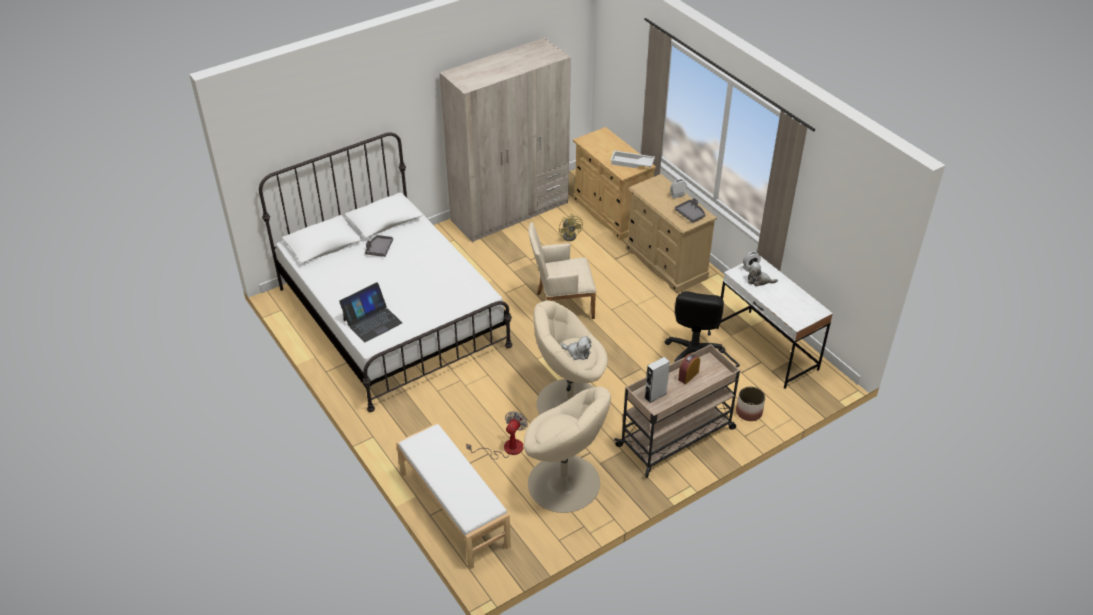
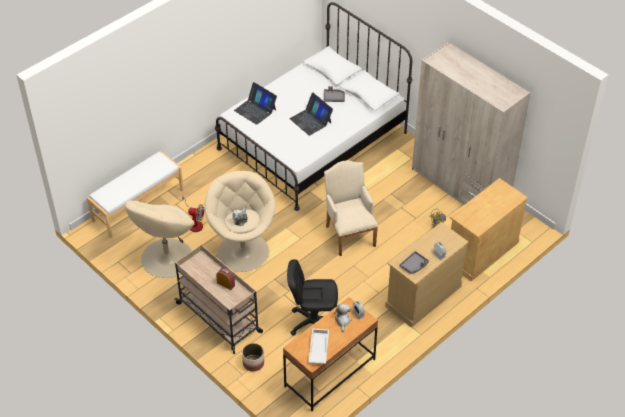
camera: 80 degrees right, 5 degrees up
white tray [611,151,655,168] -> white tray moved to [309,328,329,364]
grey speaker [644,356,670,403] -> none
white desk [716,256,833,389] -> brown desk [283,297,378,411]
none -> laptop [290,93,333,136]

